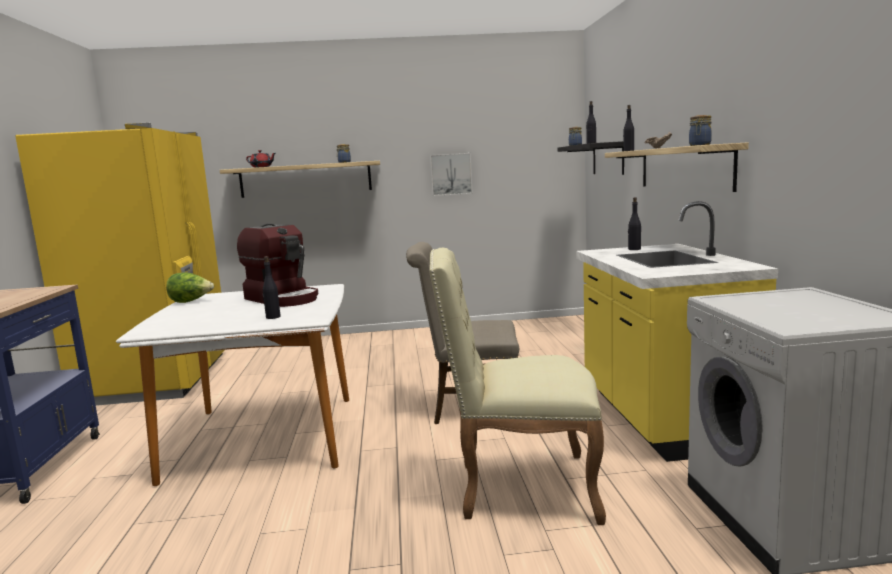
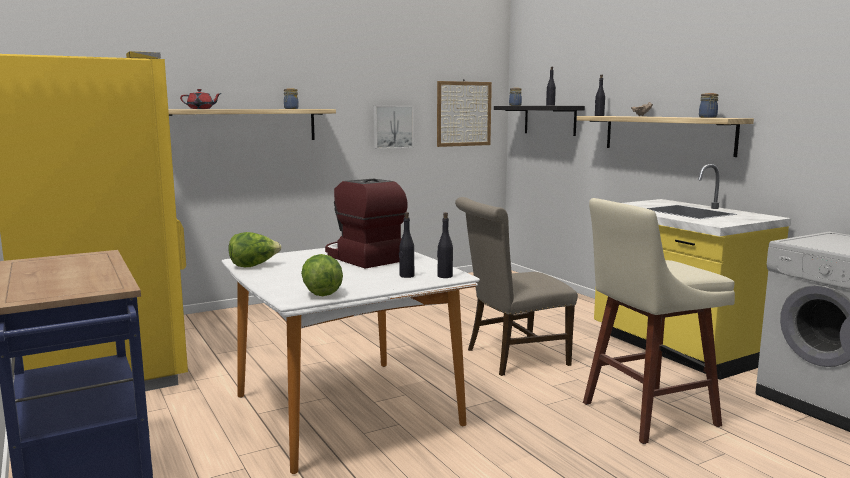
camera: 25 degrees left, 0 degrees up
coffee machine [237,224,318,307] -> coffee machine turned 150 degrees counterclockwise [325,179,408,269]
beige chair [430,248,606,525] -> beige stool [583,198,735,444]
black bottle [628,197,641,250] -> black bottle moved to [437,212,453,278]
none -> lettuce [301,254,343,296]
none -> picture [437,79,492,147]

